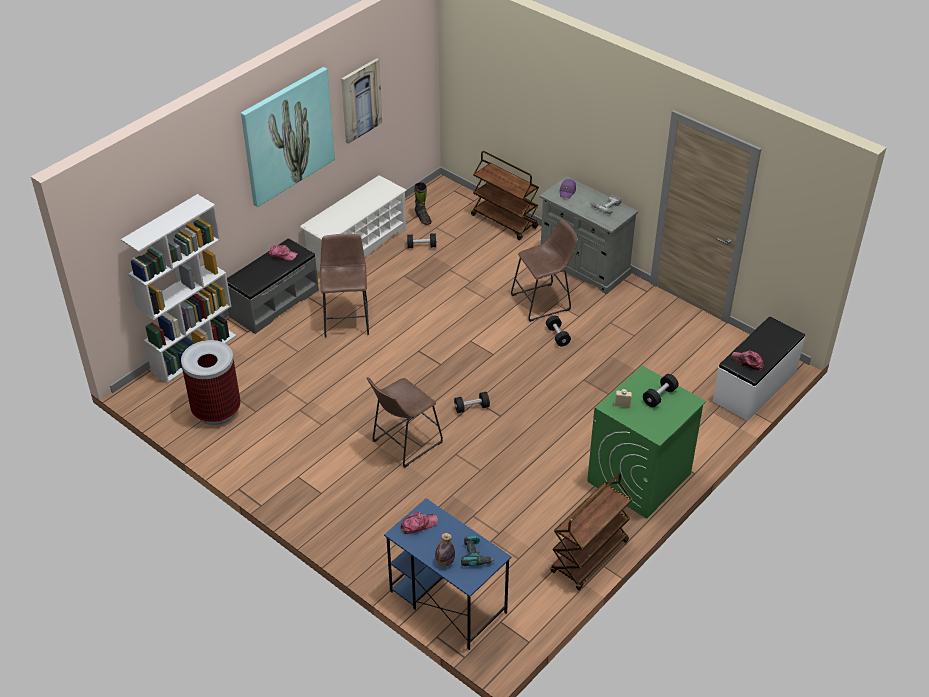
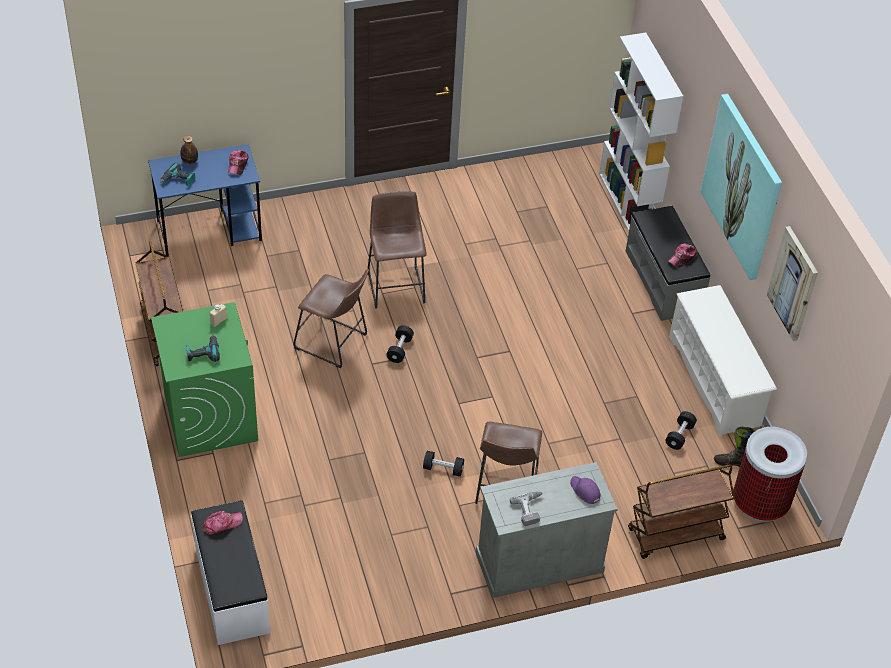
camera: 120 degrees right, 5 degrees up
trash can [181,340,241,425] -> trash can moved to [733,427,807,522]
brown stool [320,234,369,337] -> brown stool moved to [293,269,369,368]
black dumbbell [643,374,679,407] -> power drill [186,335,220,362]

